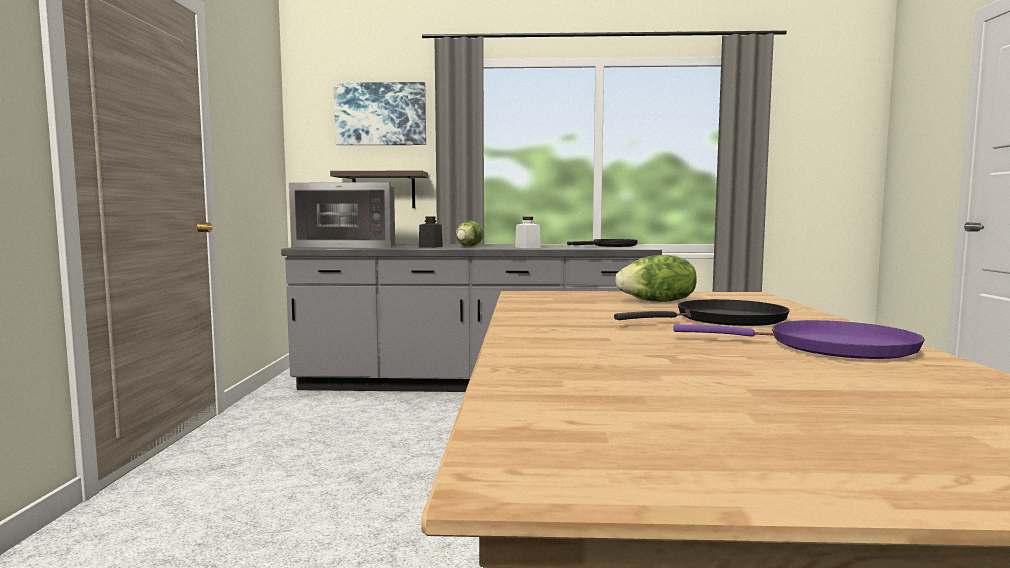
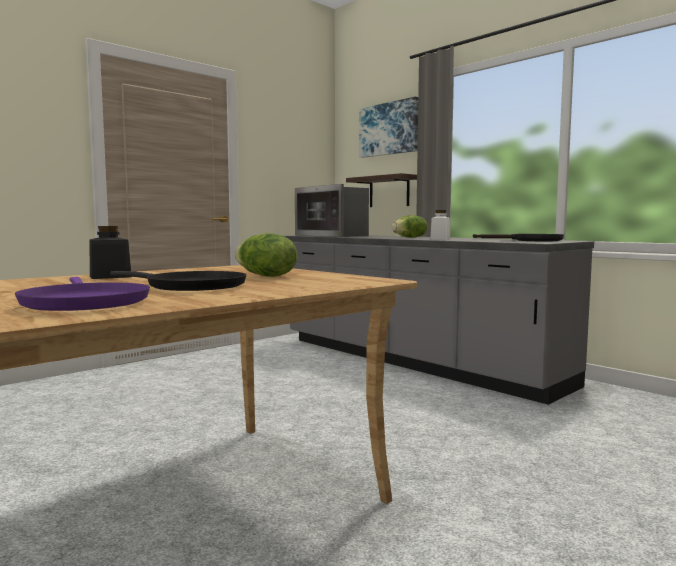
camera: 45 degrees right, 0 degrees up
black jar [419,217,443,248] -> black jar moved to [89,226,131,279]

